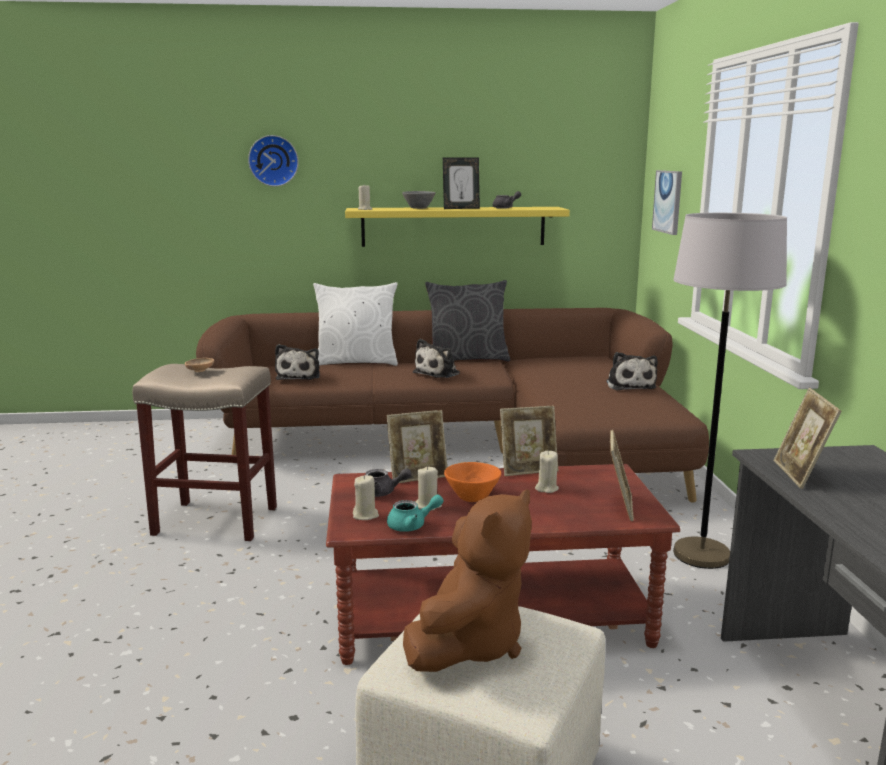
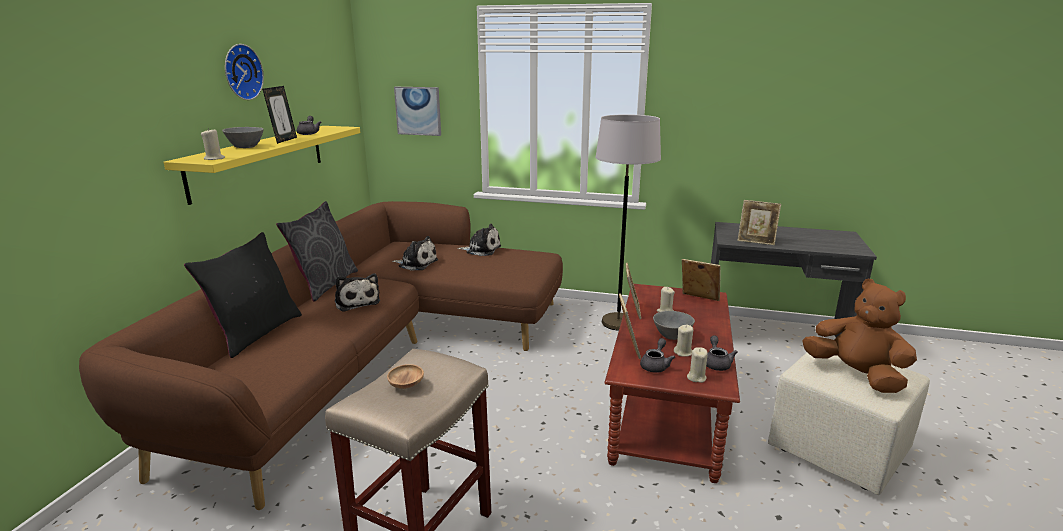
camera: 70 degrees left, 5 degrees up
wall clock [248,135,299,187] -> wall clock moved to [225,44,264,100]
plush toy [275,344,320,380] -> plush toy moved to [392,236,438,271]
white pillow [313,282,398,366] -> black pillow [184,232,302,358]
turquoise teapot [387,494,443,532] -> grey teapot [706,335,738,371]
orange bowl [444,462,501,502] -> grey bowl [653,311,695,340]

